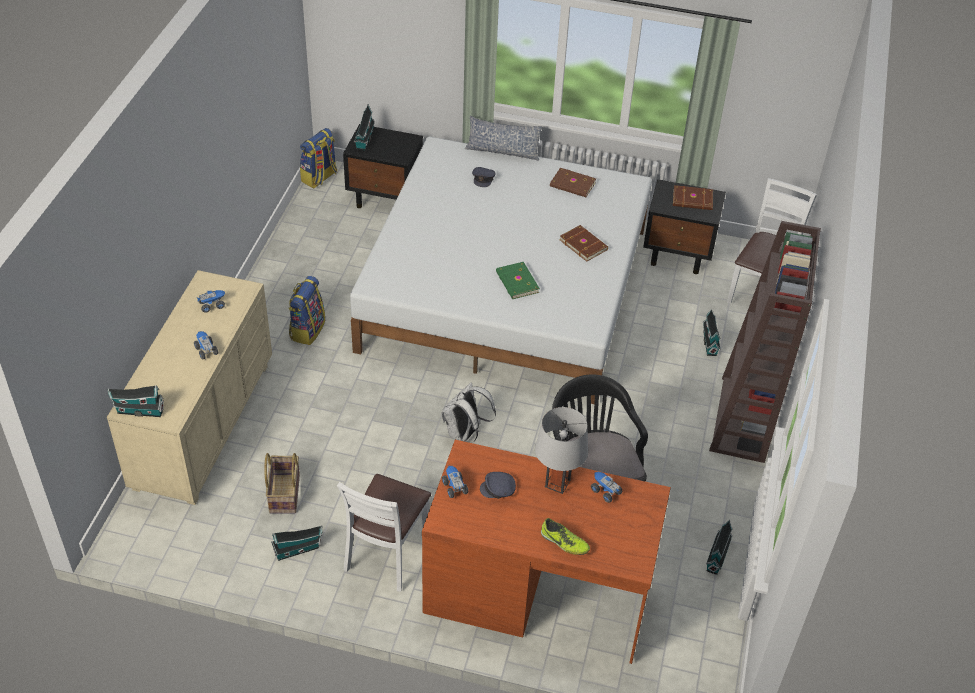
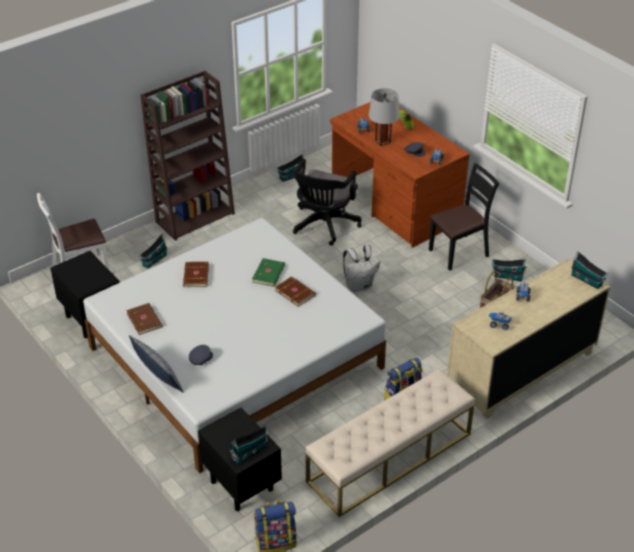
camera: 140 degrees left, 5 degrees down
white chair [337,474,431,592] -> black chair [429,163,499,271]
brown book [673,185,713,210] -> brown book moved to [275,276,316,307]
none -> beige bench [306,368,475,517]

